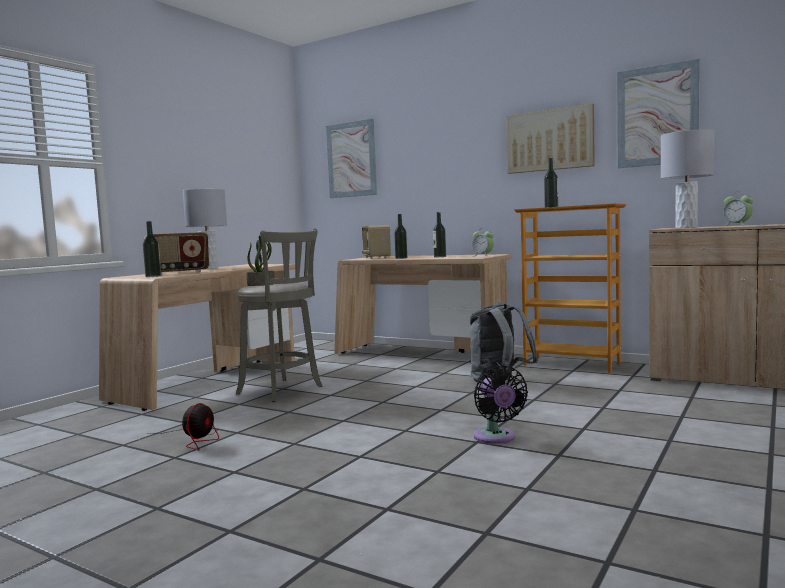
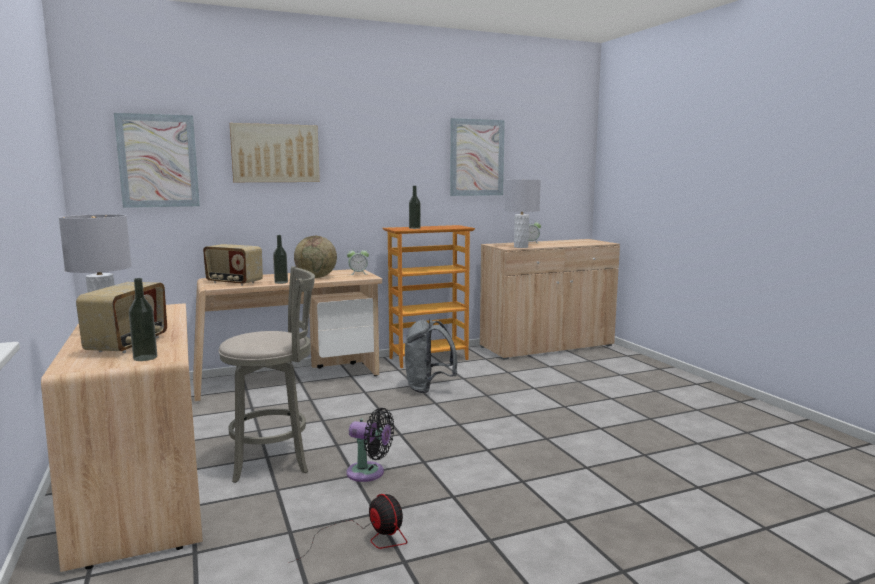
camera: 55 degrees left, 5 degrees up
potted plant [246,236,274,286] -> none
bottle [433,212,446,257] -> globe [294,236,337,278]
black fan [474,365,528,444] -> black fan moved to [346,408,394,482]
picture [506,103,595,174] -> picture moved to [230,123,320,182]

